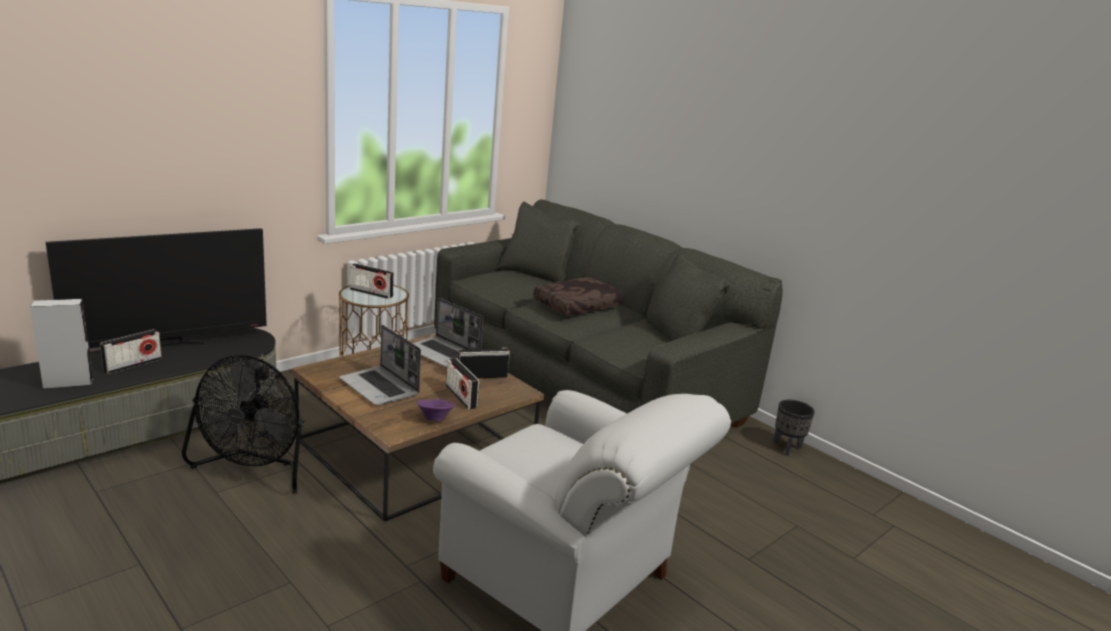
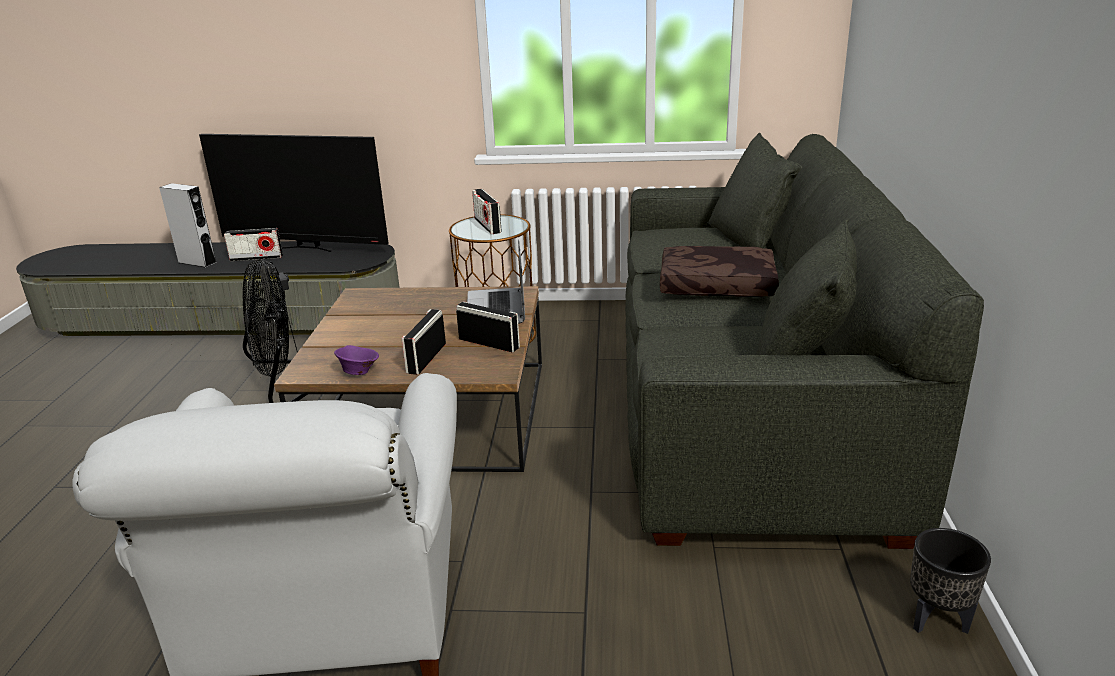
camera: 50 degrees right, 5 degrees up
laptop [339,325,421,406] -> none

